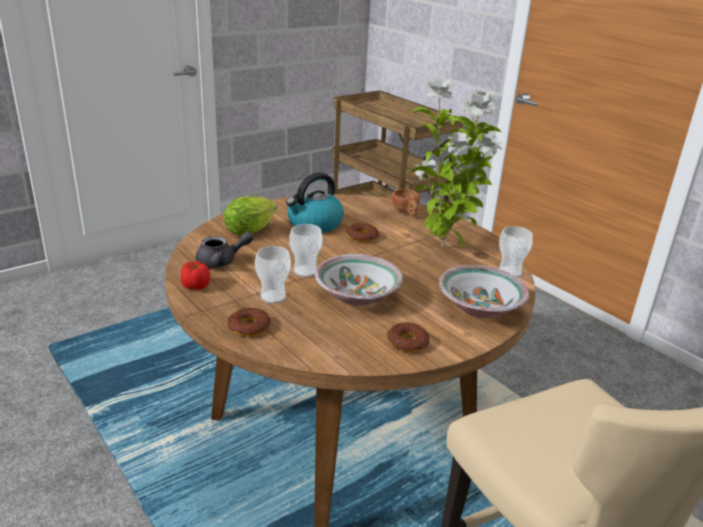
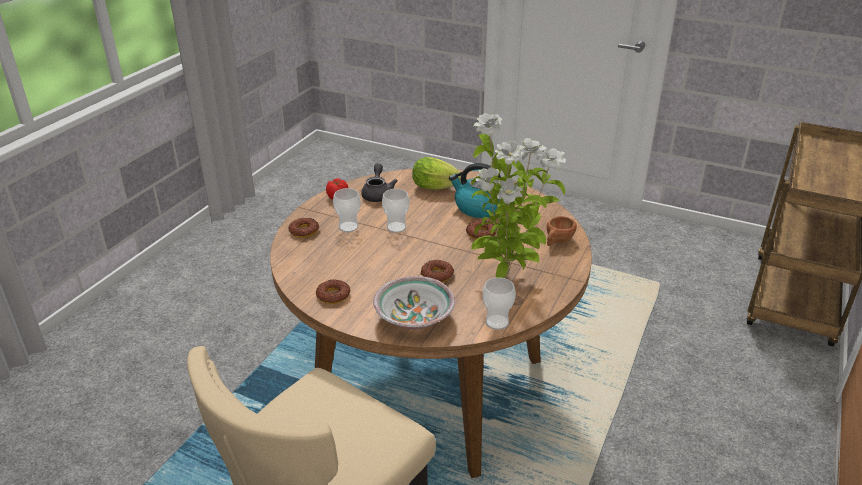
camera: 65 degrees right, 5 degrees up
grey teapot [196,232,254,268] -> grey teapot turned 135 degrees counterclockwise [361,163,398,202]
bowl [315,254,403,306] -> none
none -> donut [421,260,454,282]

